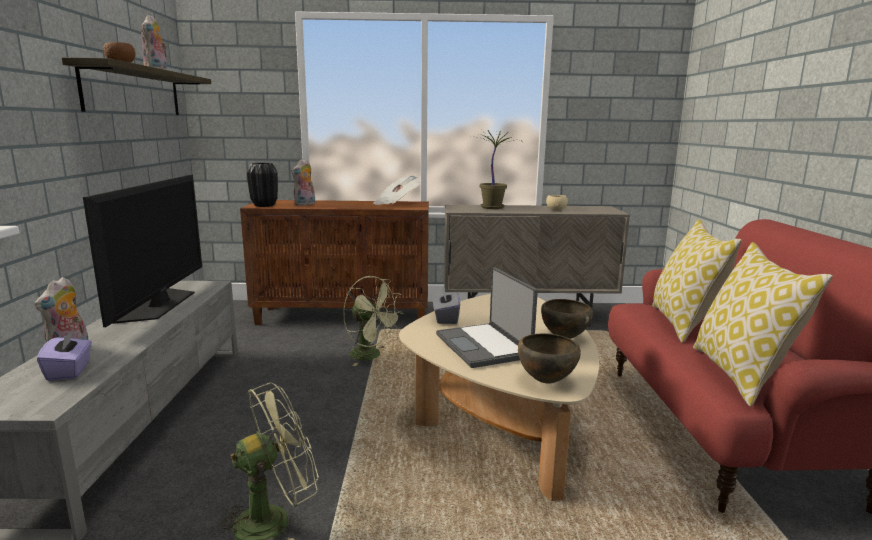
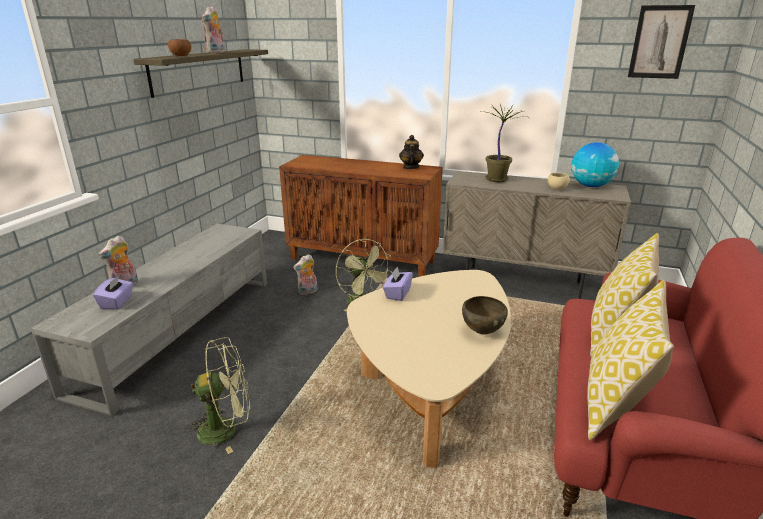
camera: 20 degrees right, 10 degrees up
television [83,174,202,327] -> none
black vase [247,163,278,207] -> none
plush toy [291,159,315,206] -> plush toy moved to [293,254,317,295]
newspaper [373,175,420,205] -> teapot [399,135,424,169]
grey tissue box [433,288,460,324] -> purple tissue box [383,266,413,301]
laptop [436,267,538,368] -> none
brown bowl [518,333,581,383] -> none
none -> globe [571,142,619,187]
none -> picture [628,5,695,79]

